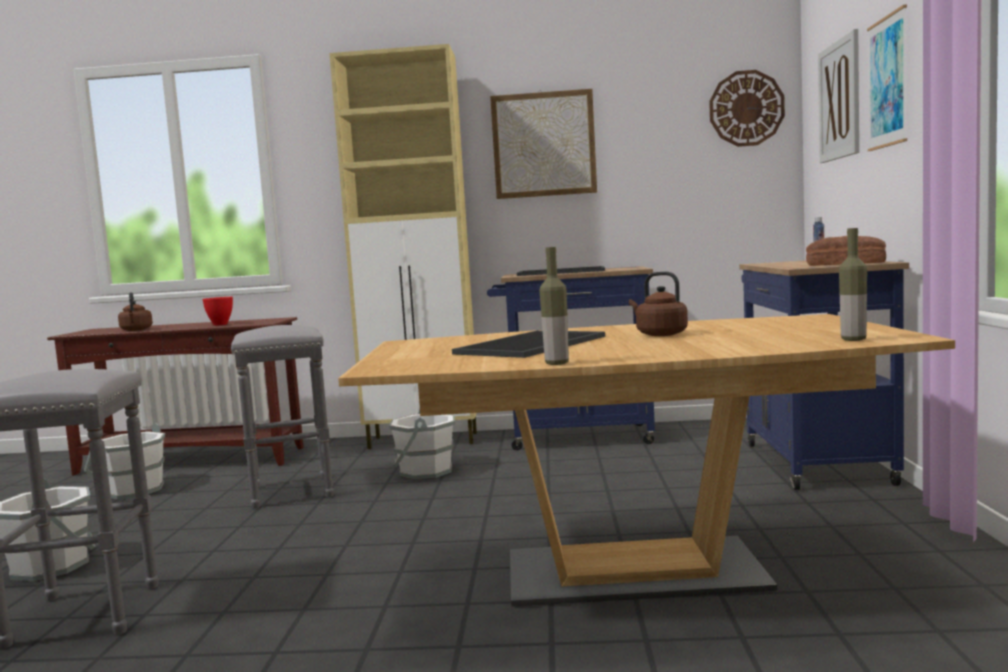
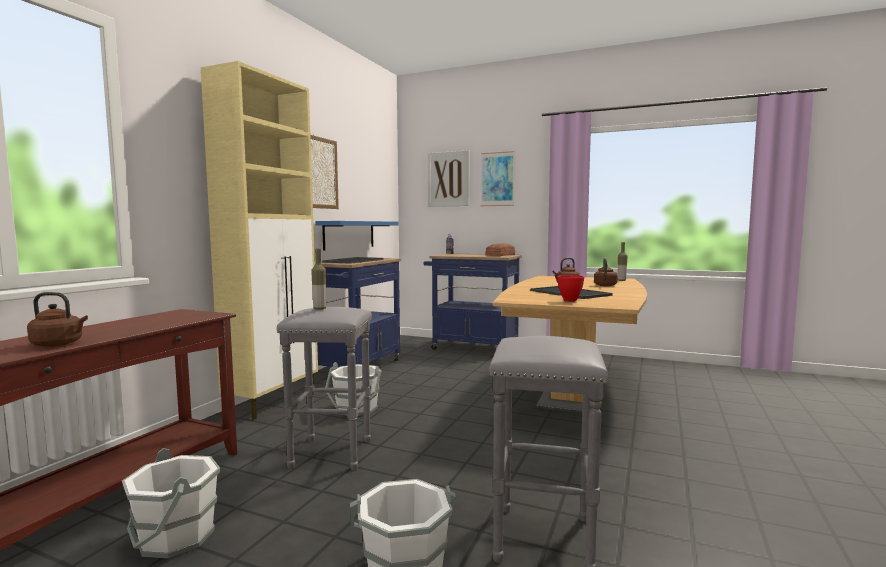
camera: 70 degrees left, 0 degrees up
red bowl [202,297,233,326] -> red bowl moved to [557,275,584,302]
bottle [540,247,569,365] -> bottle moved to [311,249,326,310]
wall clock [709,70,785,147] -> none
none -> blue shelf [315,221,398,250]
none -> brown kettle [594,258,618,286]

